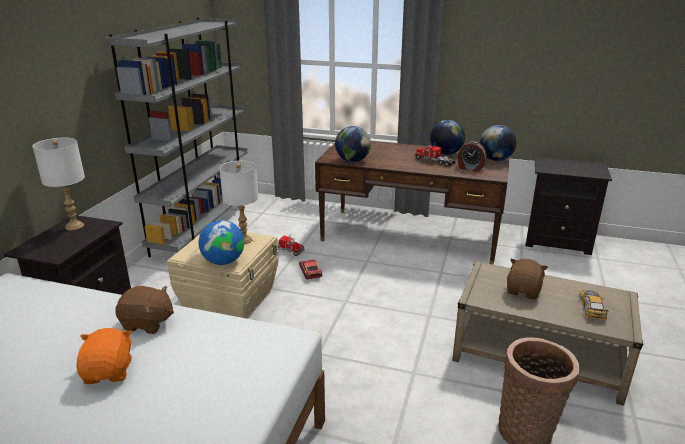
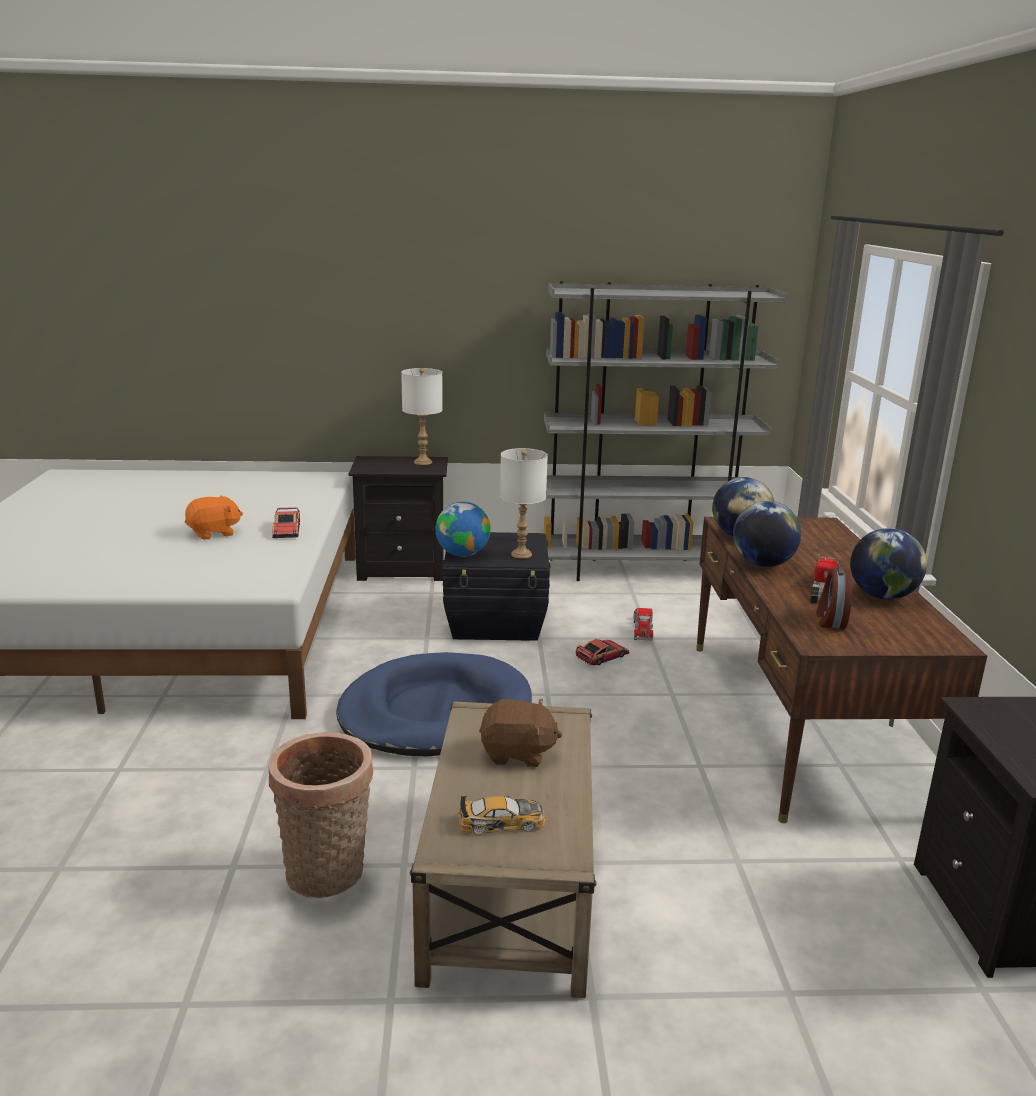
camera: 70 degrees right, 5 degrees down
brown plush toy [115,286,174,334] -> toy car [272,507,300,538]
beige storage box [167,232,279,319] -> black storage box [443,532,551,641]
globe [479,125,516,161] -> globe moved to [733,501,801,567]
none -> blue dog bed [336,652,532,757]

